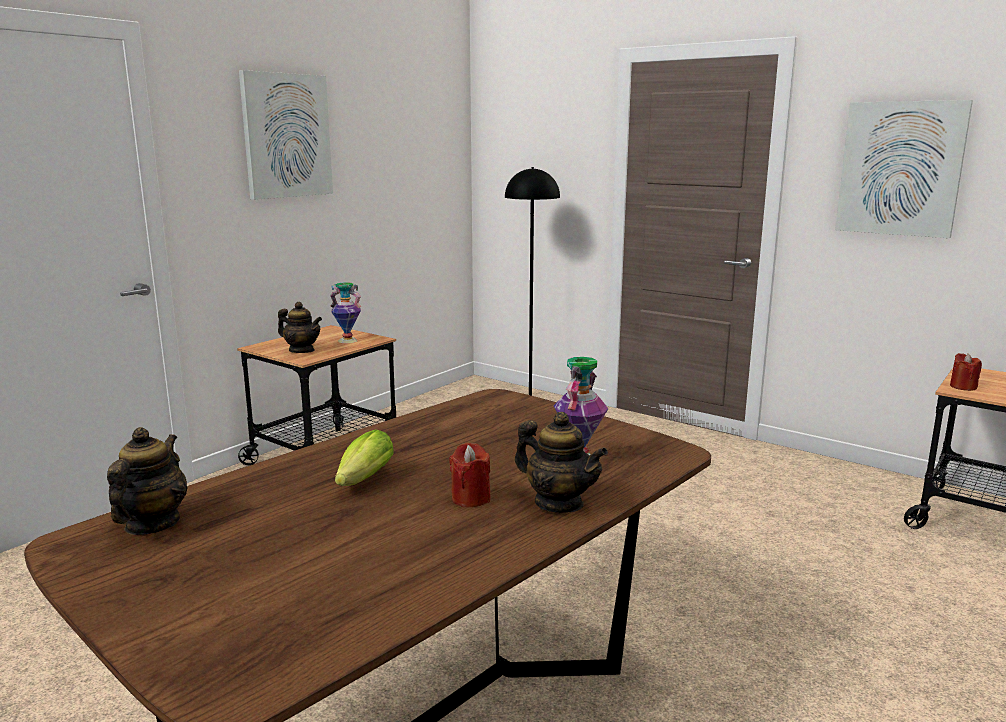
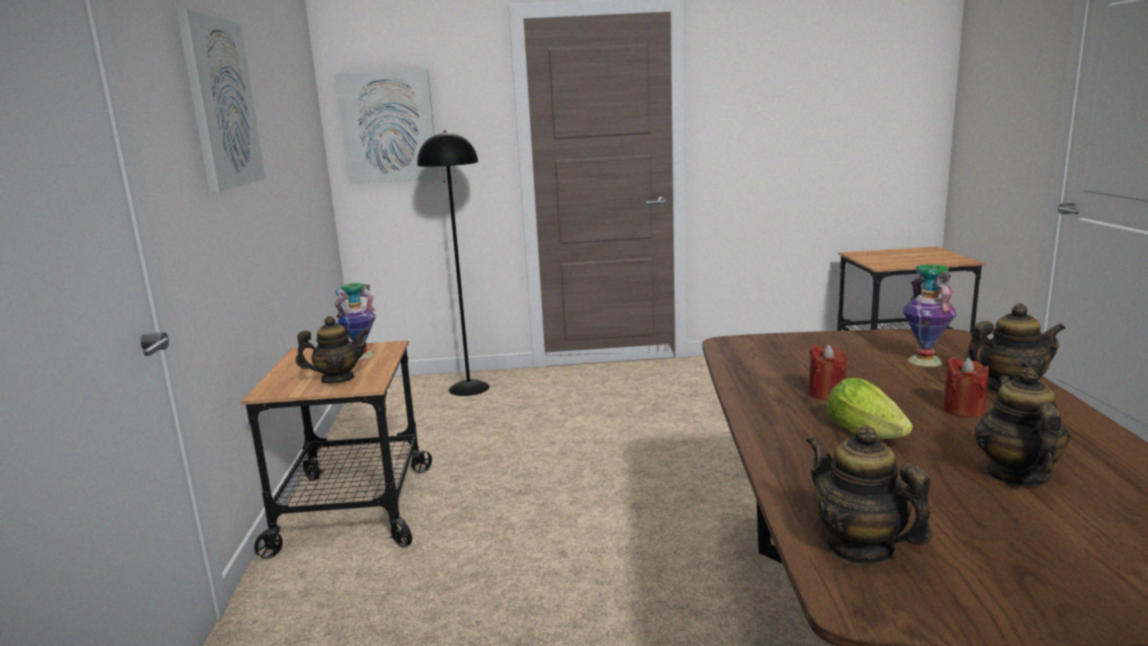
camera: 40 degrees left, 0 degrees up
picture [835,100,973,238] -> picture moved to [335,69,439,184]
red candle [950,353,982,391] -> red candle moved to [808,344,847,400]
none -> teapot [975,367,1070,487]

